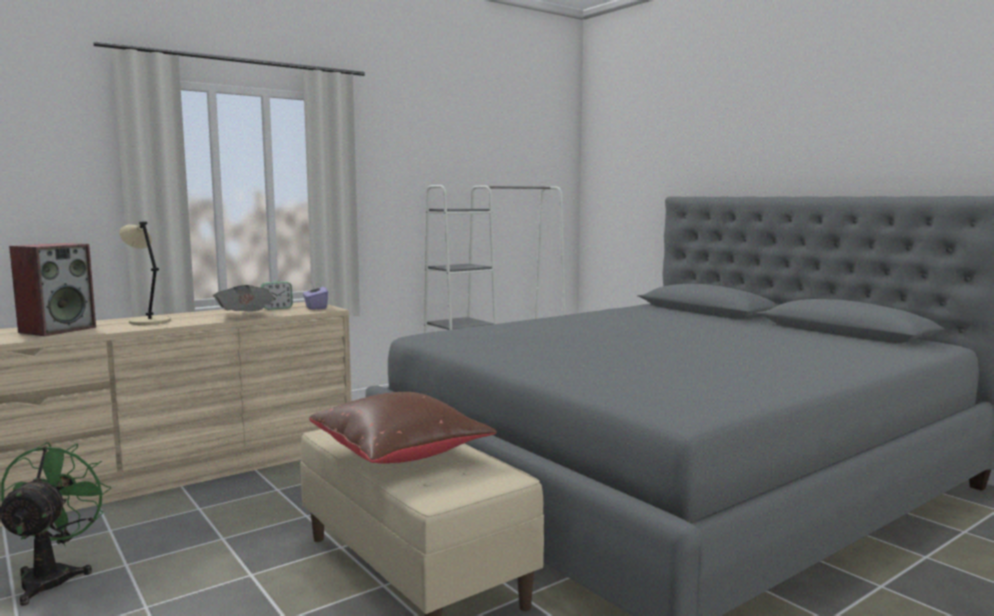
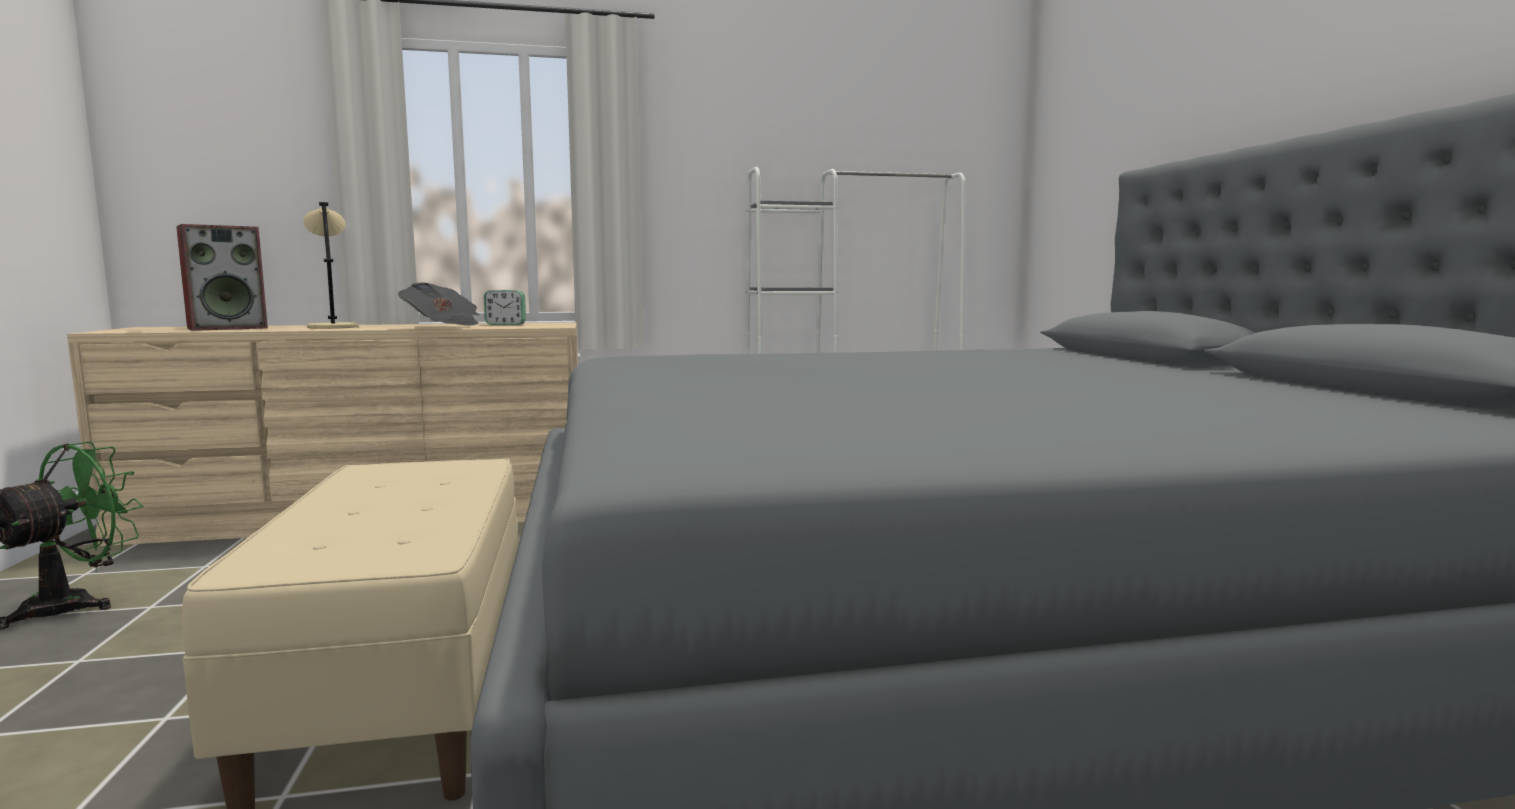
camera: 25 degrees right, 0 degrees up
purple tissue box [303,282,328,310] -> none
brown pillow [309,392,497,464] -> none

